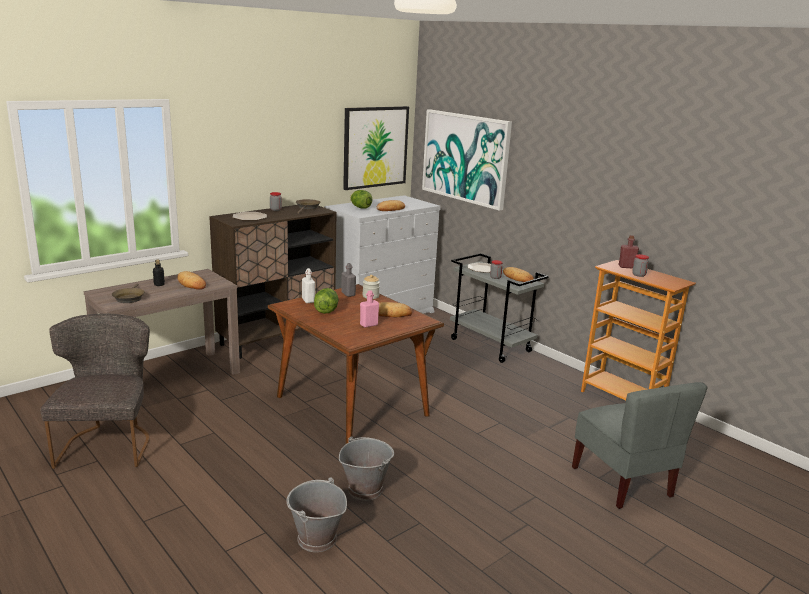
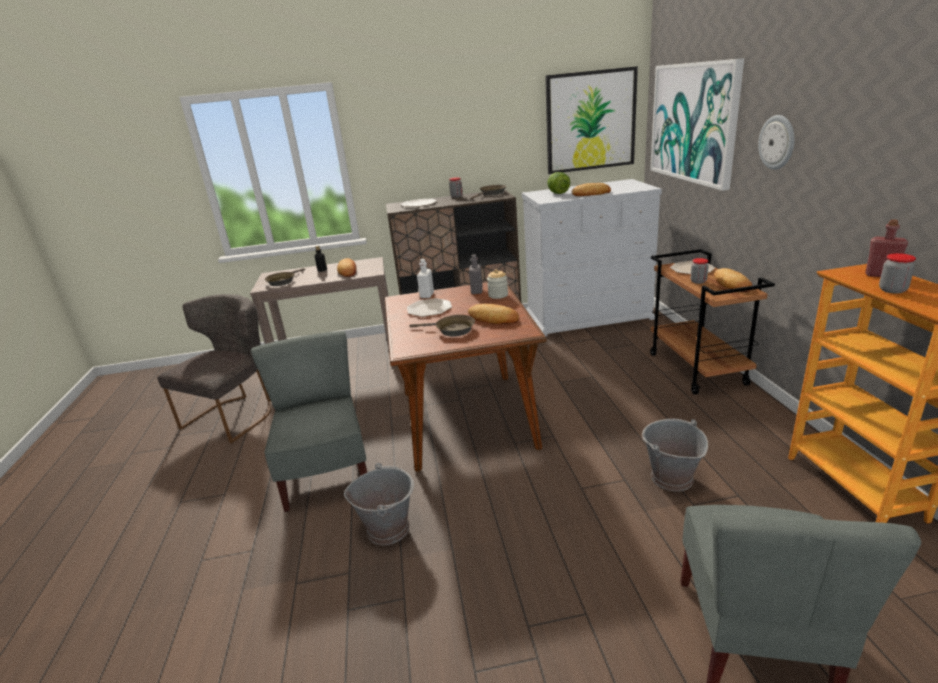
camera: 35 degrees right, 5 degrees up
grey bucket [286,478,347,552] -> grey bucket moved to [642,419,708,491]
lettuce [314,288,339,314] -> plate [407,298,452,317]
pink bottle [360,290,379,328] -> brown frying pan [410,315,475,337]
grey cart [450,253,549,363] -> brown cart [650,249,775,395]
none -> grey chair [251,331,367,512]
none -> wall clock [758,115,795,170]

